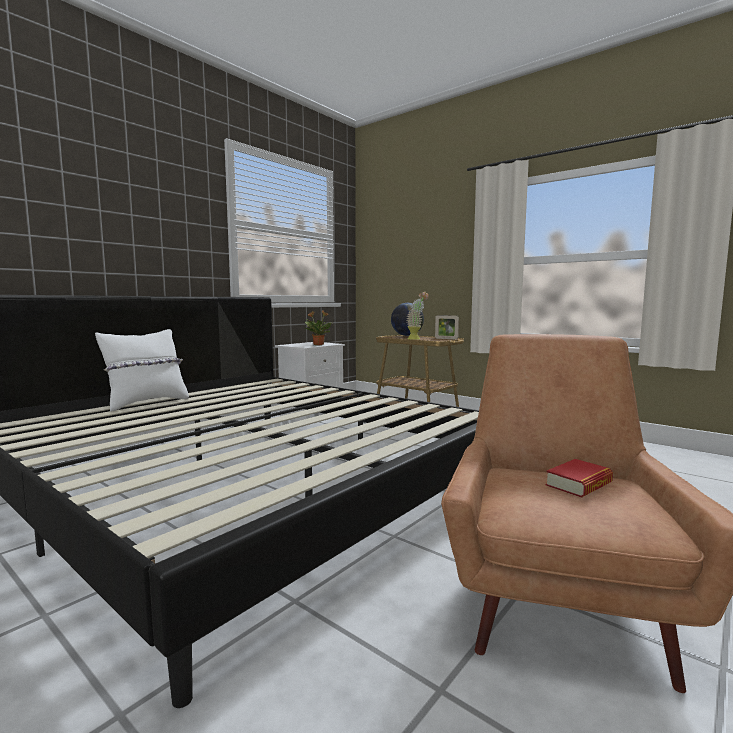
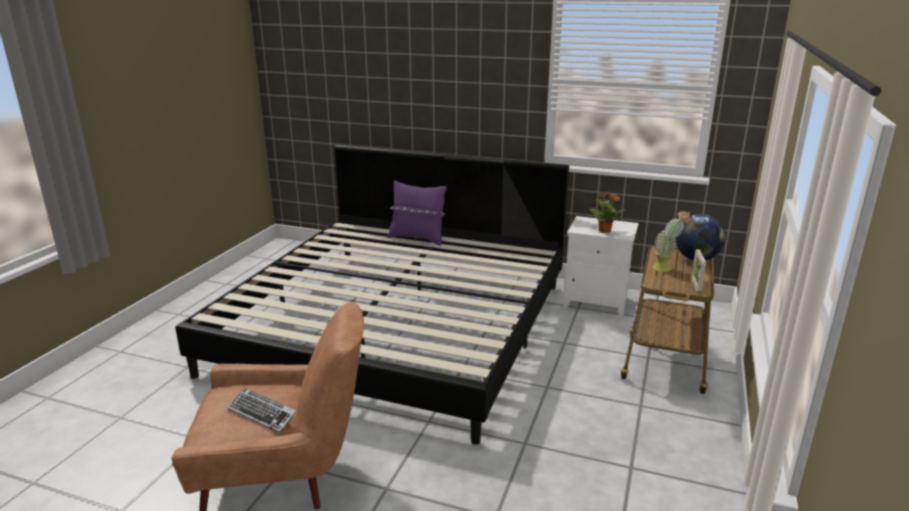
camera: 70 degrees right, 15 degrees up
white pillow [95,329,189,412] -> purple pillow [387,181,447,246]
book [546,459,613,498] -> keyboard [228,388,297,433]

